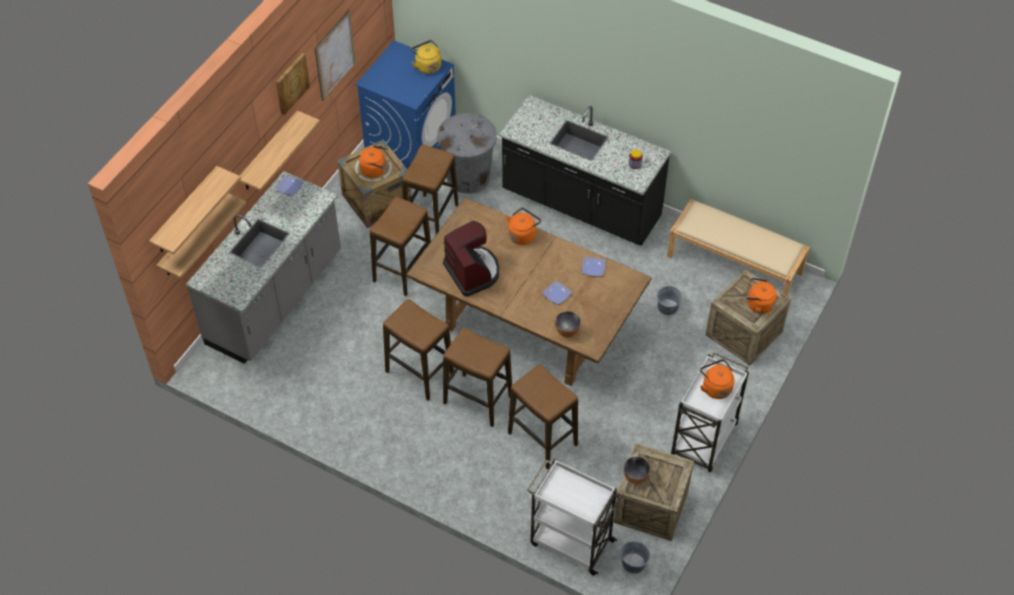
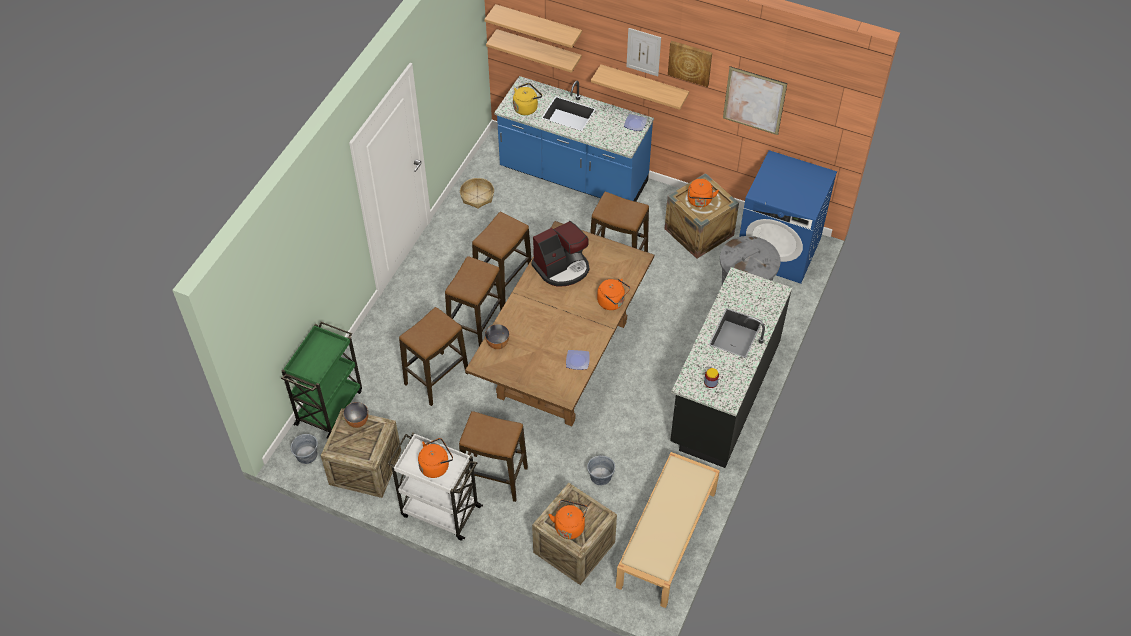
camera: 85 degrees right, 0 degrees up
grey counter [186,171,341,364] -> blue counter [494,76,654,202]
stool [402,145,459,234] -> stool moved to [459,411,528,502]
yellow kettle [411,40,441,74] -> yellow kettle moved to [513,83,542,115]
white cart [527,459,622,576] -> green cart [281,322,362,439]
plate [542,281,572,305] -> none
none -> basket [460,178,494,209]
none -> picture [626,28,661,76]

